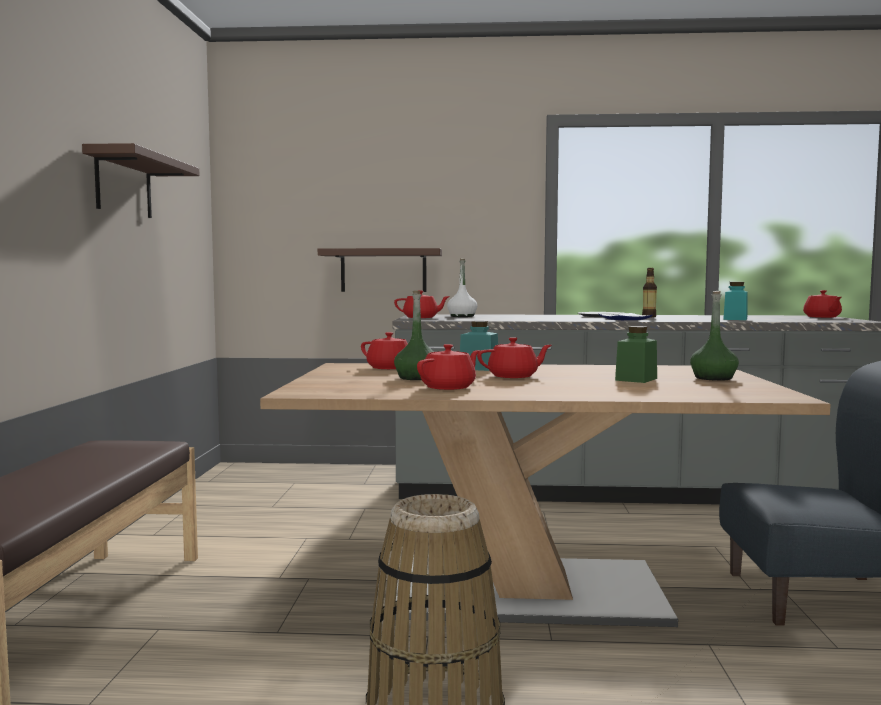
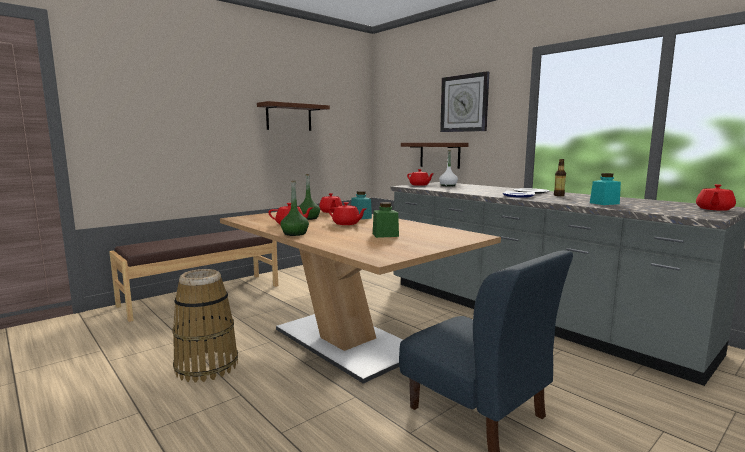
camera: 45 degrees right, 5 degrees up
green bottle [690,291,739,381] -> green bottle moved to [280,180,309,236]
none -> wall clock [440,71,489,132]

